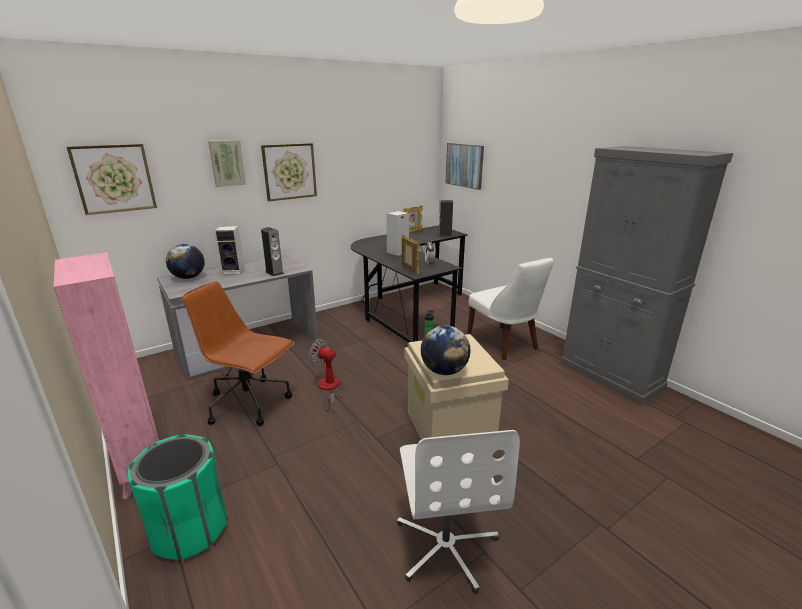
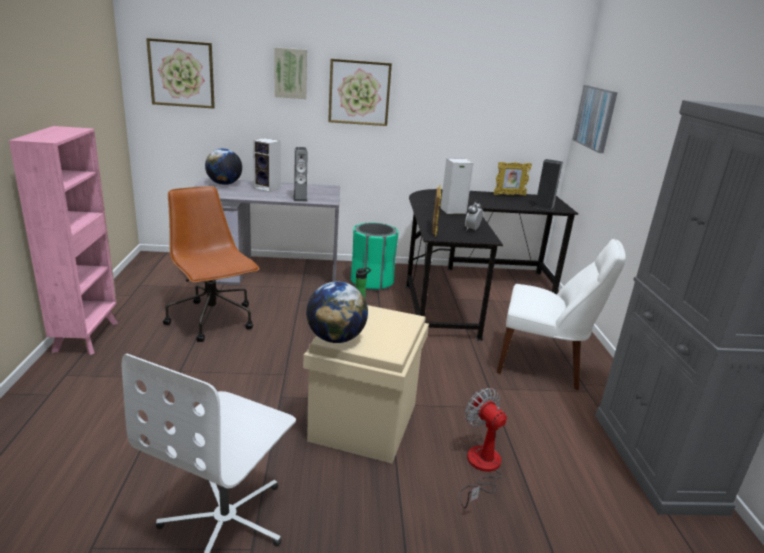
camera: 30 degrees right, 0 degrees up
green trash can [128,434,227,560] -> green trash can moved to [351,222,398,291]
fan [309,338,342,411] -> fan moved to [459,388,507,508]
white chair [467,258,554,360] -> white chair turned 75 degrees counterclockwise [497,239,626,390]

